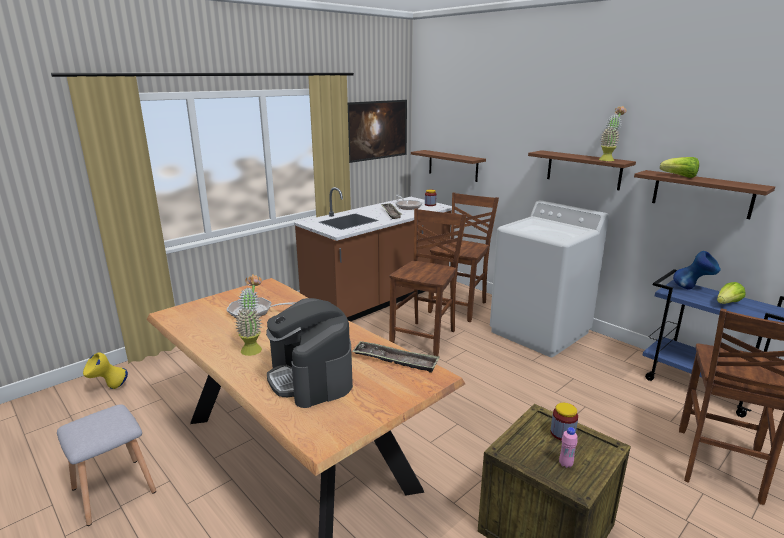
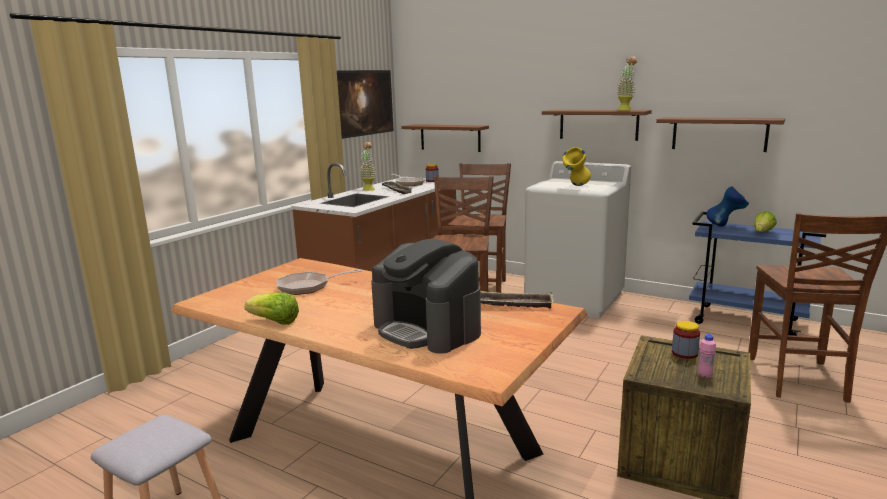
camera: 15 degrees left, 5 degrees down
yellow vase [83,352,128,389] -> yellow vase moved to [562,147,591,186]
potted plant [235,274,263,356] -> potted plant moved to [359,142,376,191]
lettuce [660,157,699,178] -> lettuce moved to [244,292,299,325]

